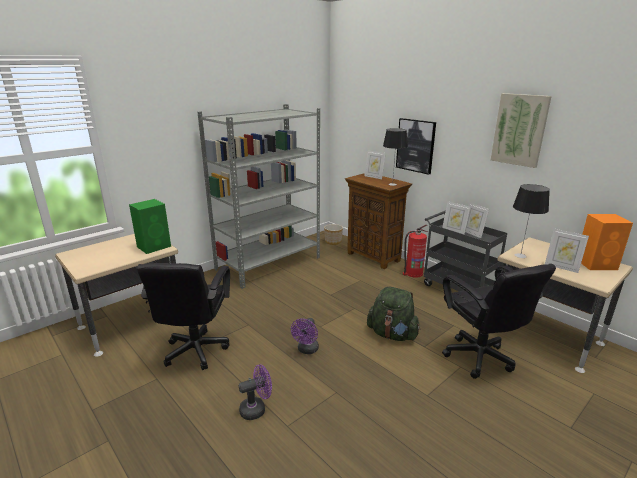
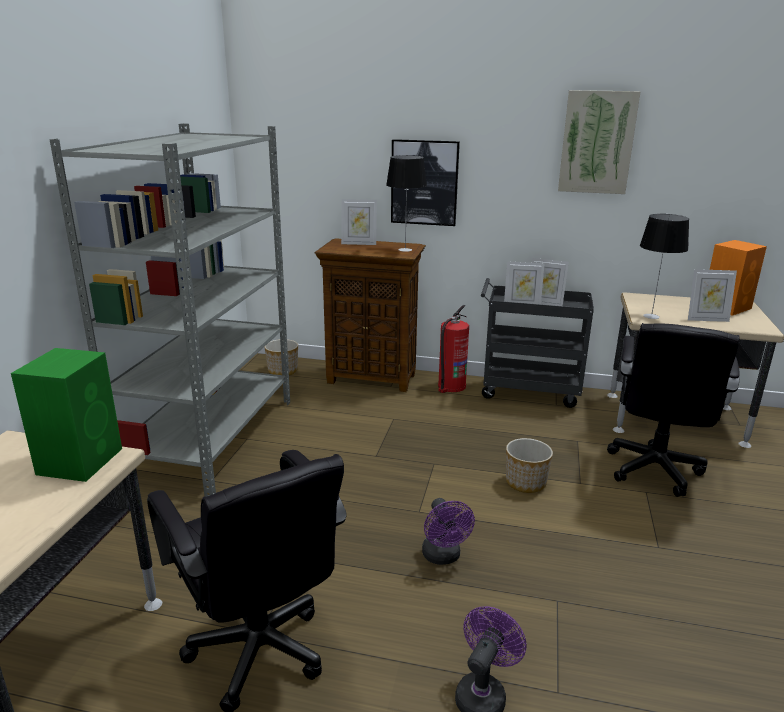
camera: 35 degrees left, 0 degrees up
green backpack [367,287,420,341] -> planter [506,438,553,493]
black office chair [442,264,556,379] -> black office chair turned 75 degrees clockwise [607,323,740,497]

